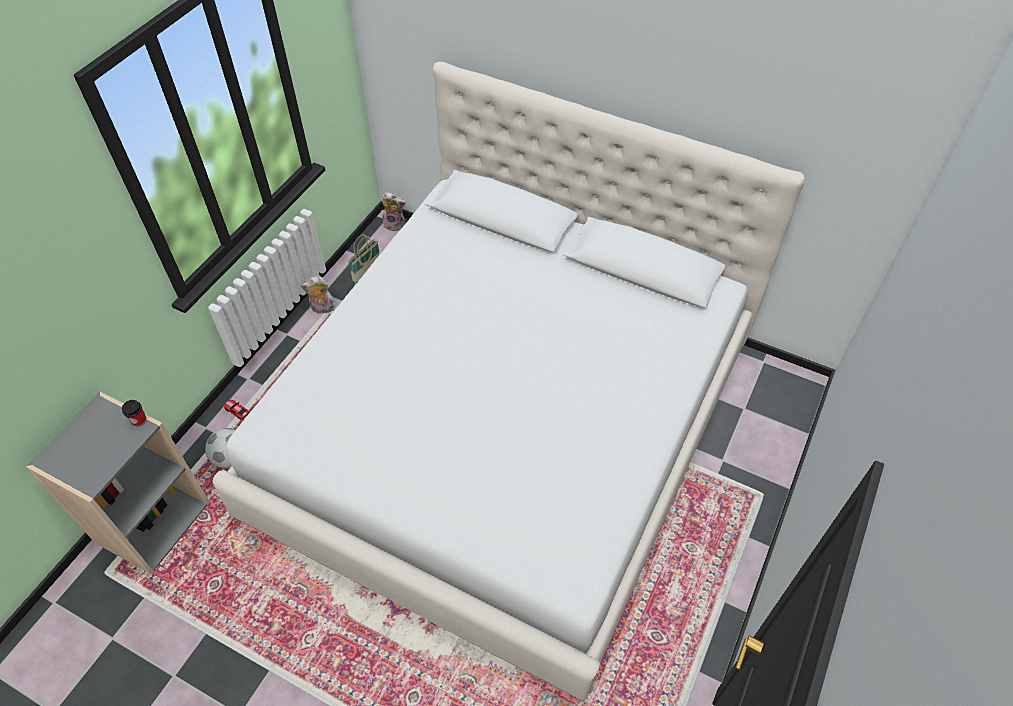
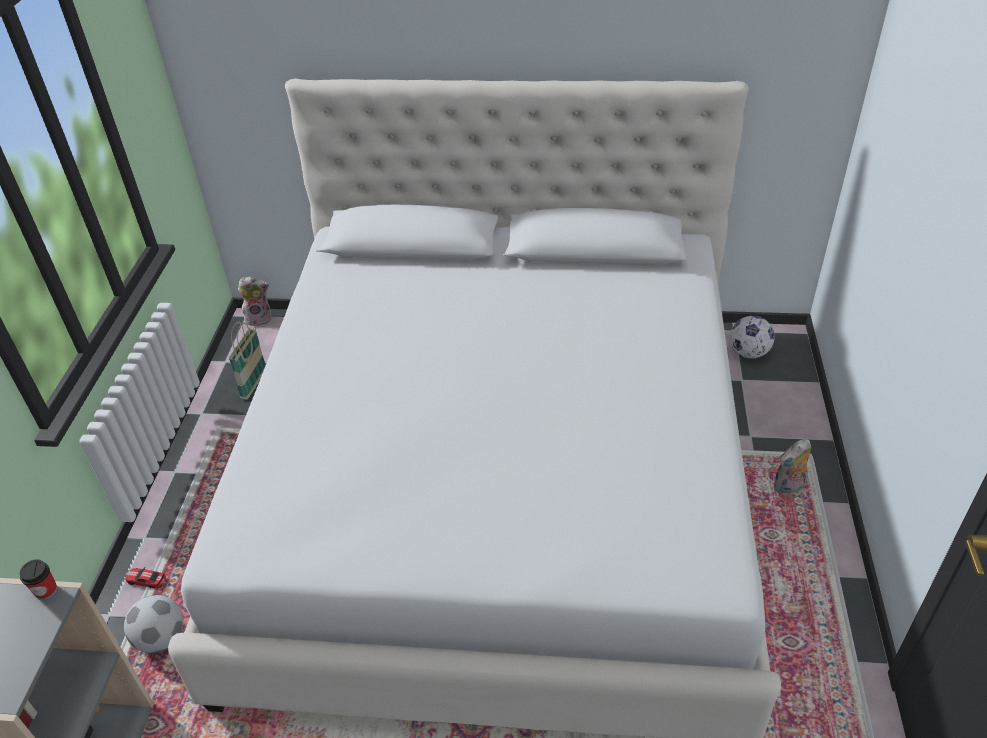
camera: 20 degrees left, 10 degrees down
plush toy [300,276,336,314] -> plush toy moved to [774,439,811,495]
none -> football [730,316,775,358]

